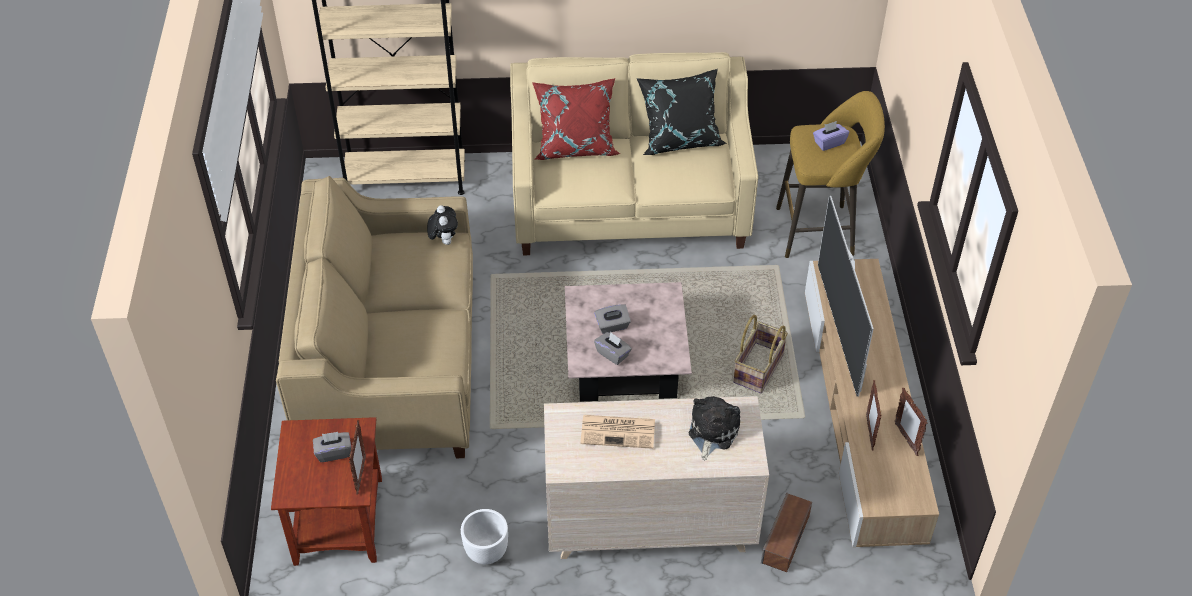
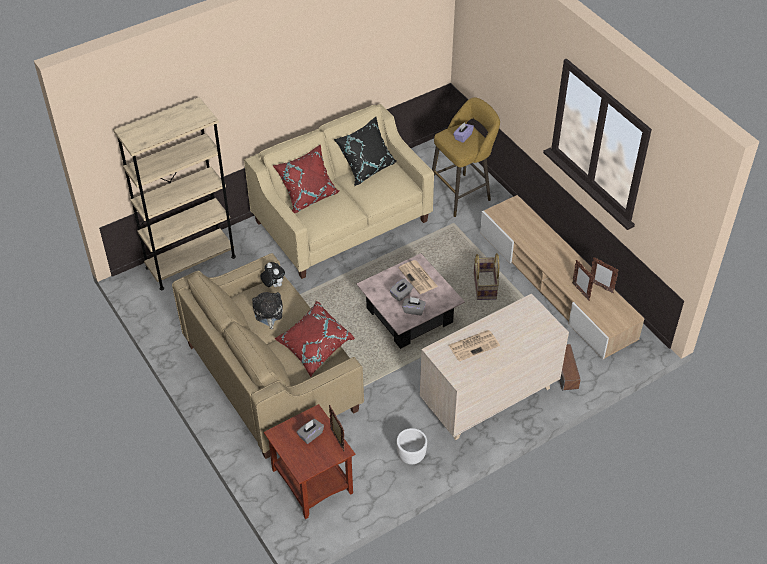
camera: 30 degrees left, 0 degrees up
plush toy [689,396,740,460] -> plush toy moved to [252,292,283,329]
television [818,196,874,397] -> none
none -> red pillow [274,301,355,377]
none -> newspaper [398,260,438,294]

